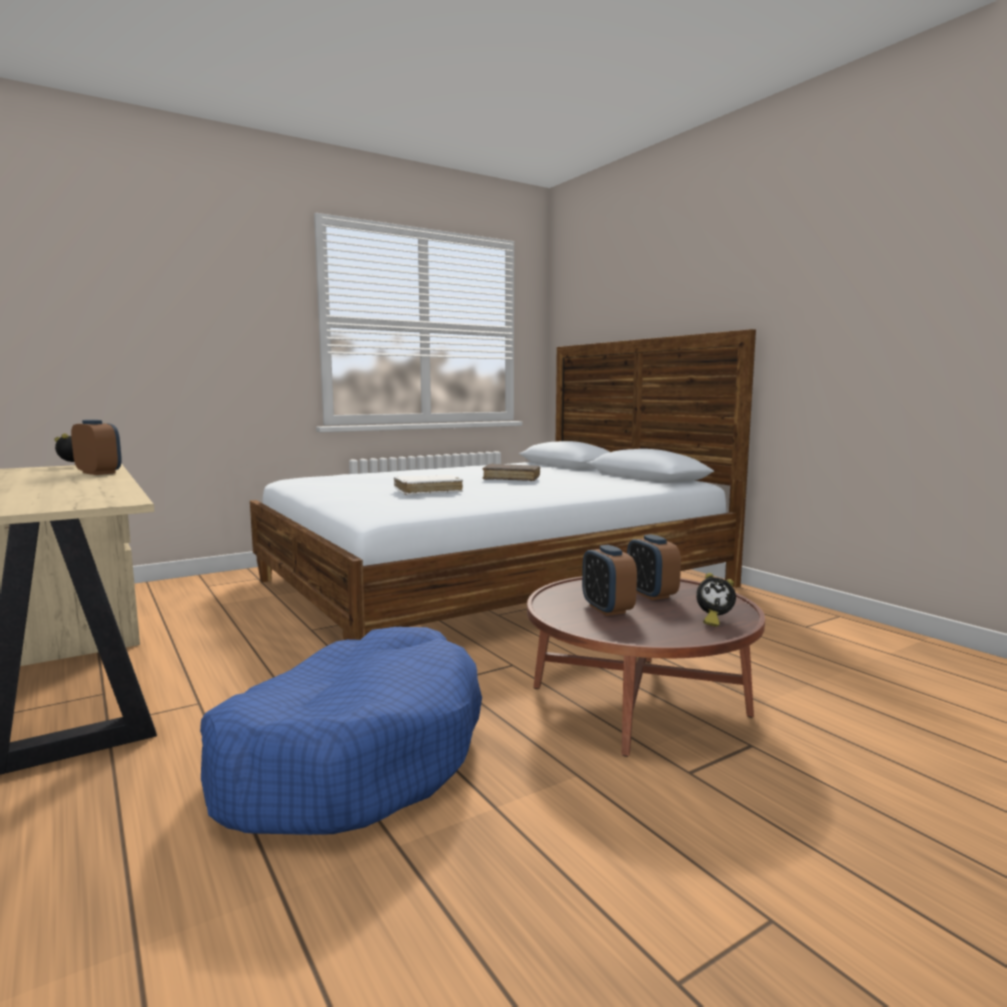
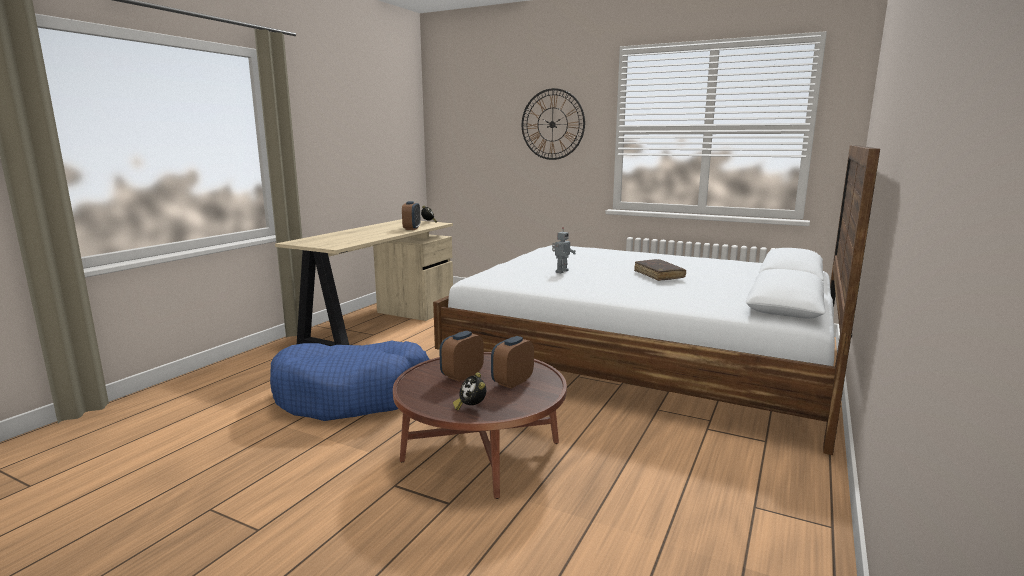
camera: 60 degrees right, 5 degrees up
white book [394,475,463,495] -> toy robot [552,227,576,273]
none -> wall clock [522,88,585,160]

